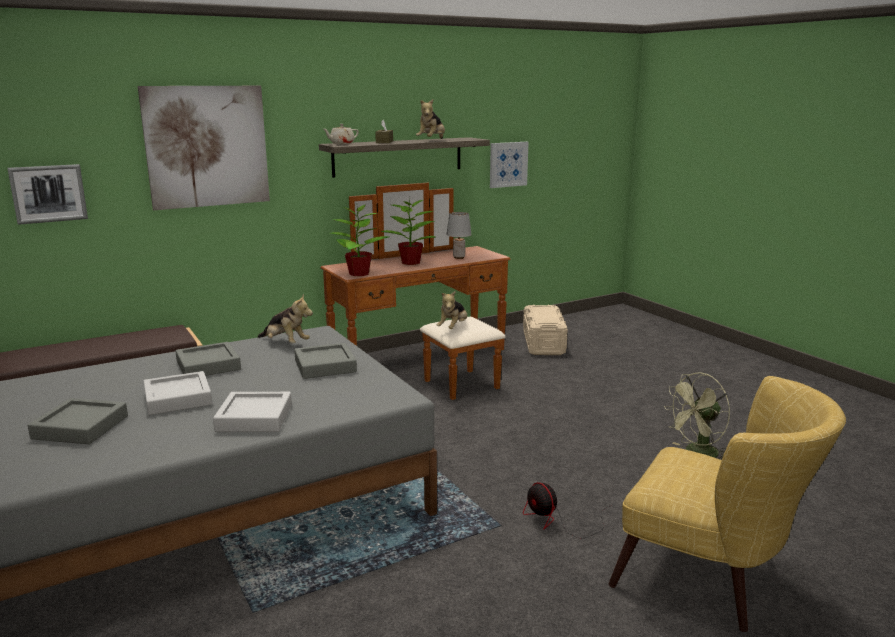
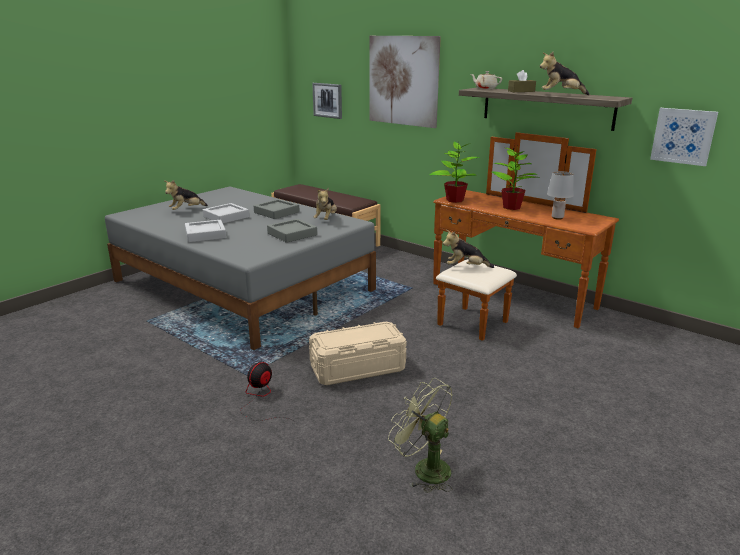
camera: 70 degrees right, 5 degrees up
grey tray [28,398,128,444] -> plush toy [165,180,208,210]
beige storage box [523,304,568,355] -> beige storage box moved to [309,322,407,385]
yellow armchair [609,376,846,632] -> none

